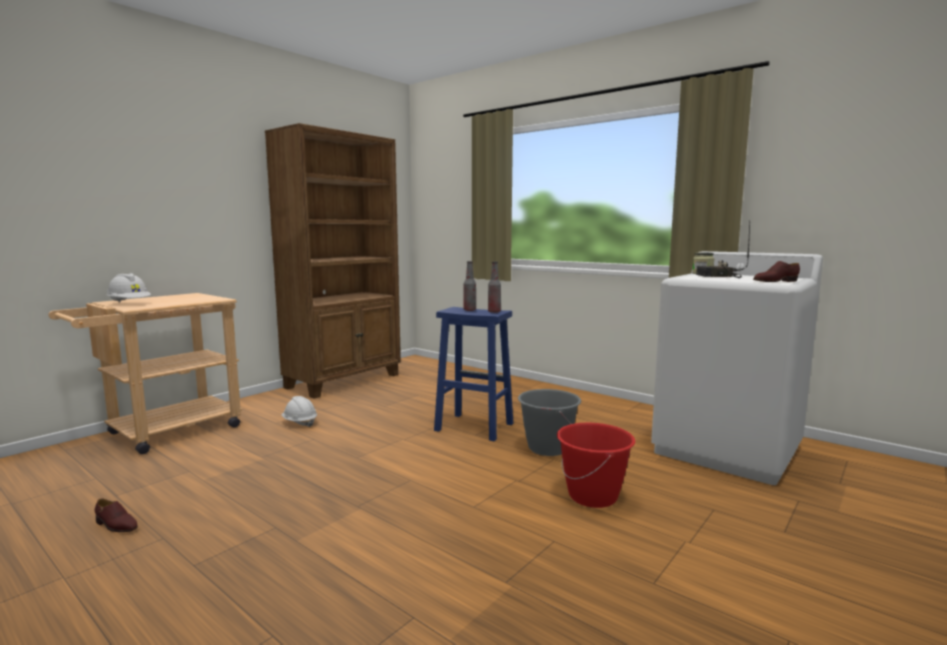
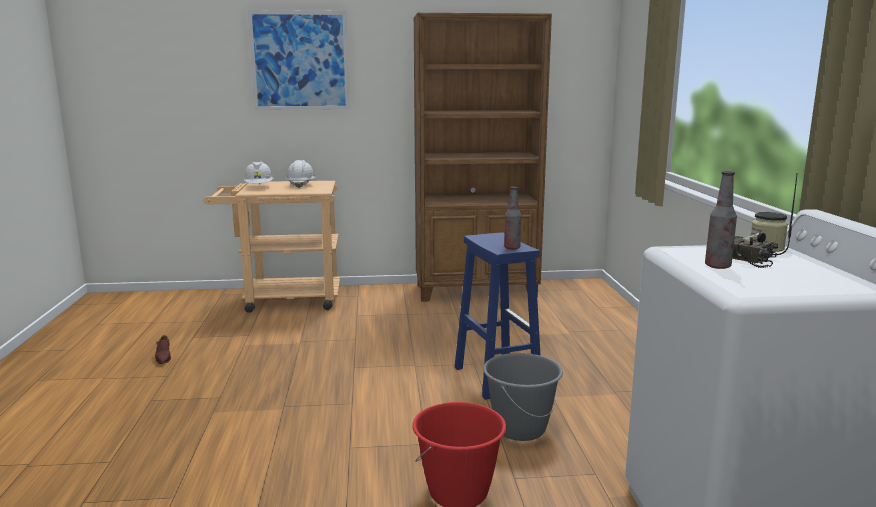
camera: 45 degrees right, 5 degrees up
white hard hat [281,396,317,427] -> white hard hat moved to [286,160,315,188]
bottle [463,261,476,311] -> bottle moved to [705,171,737,269]
brown shoe [753,261,800,282] -> none
none -> picture [248,10,350,110]

